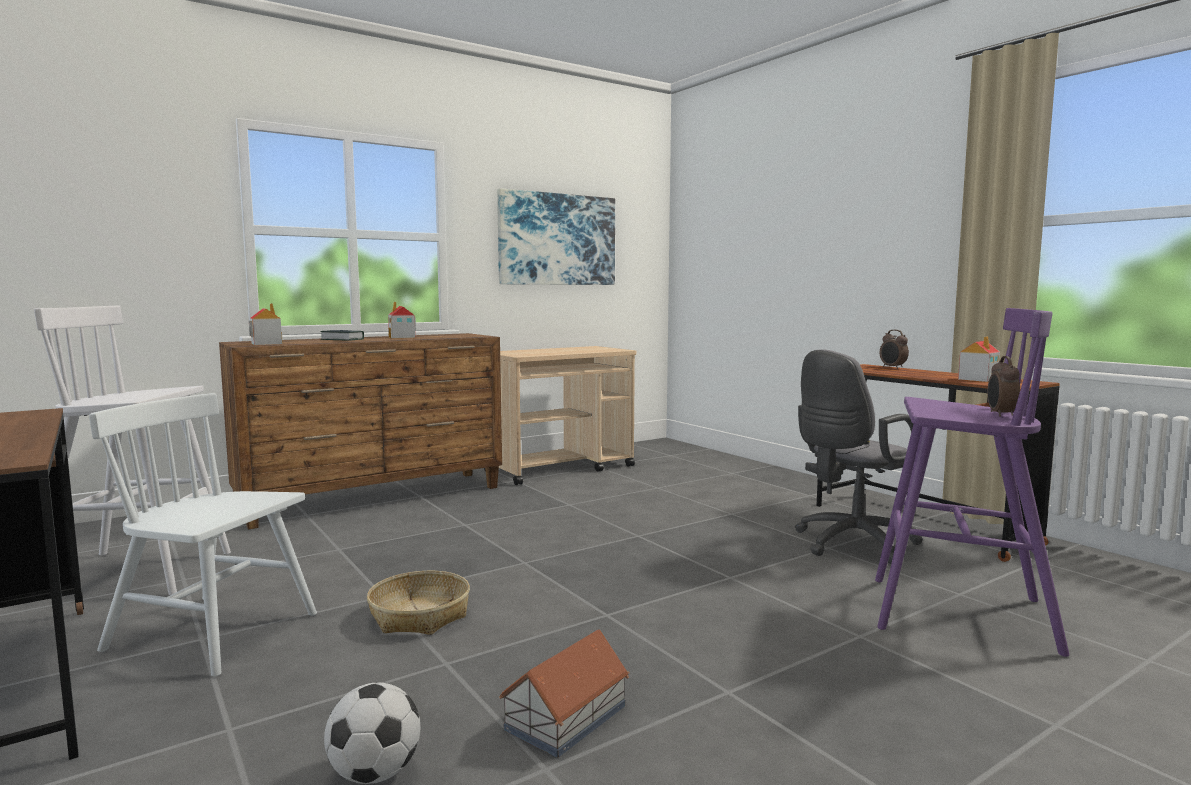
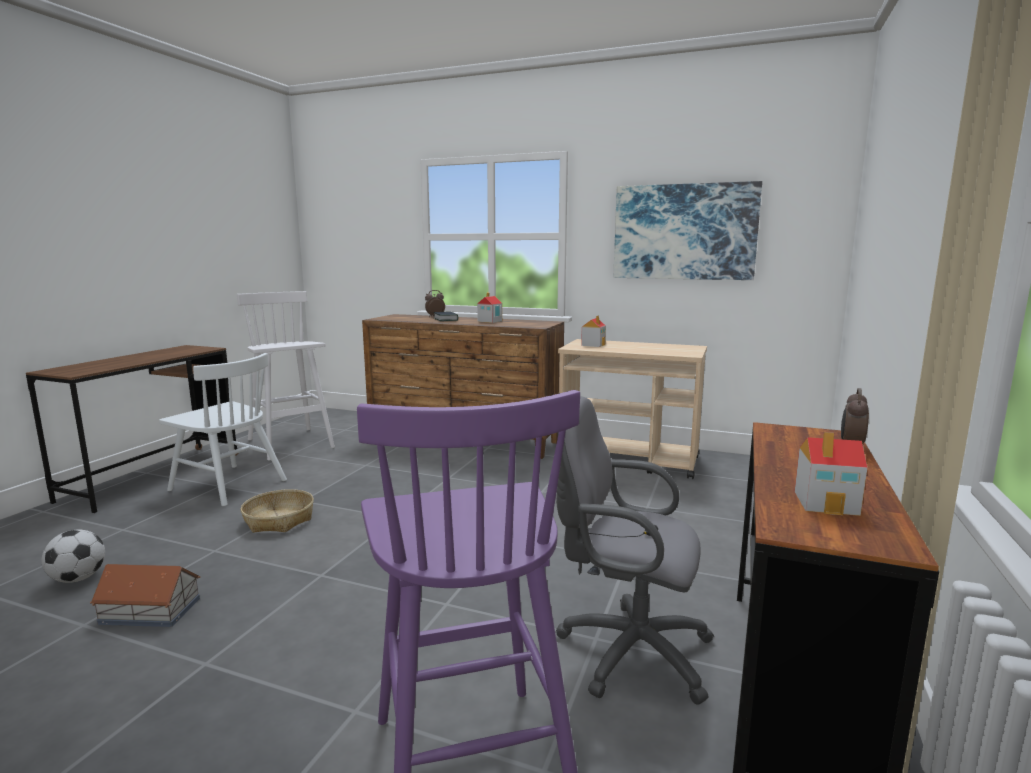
camera: 55 degrees right, 5 degrees up
white chair [89,393,317,677] -> white chair turned 135 degrees clockwise [159,353,287,506]
toy house [249,303,283,345] -> toy house moved to [581,315,606,347]
alarm clock [987,356,1020,417] -> alarm clock moved to [425,290,445,317]

